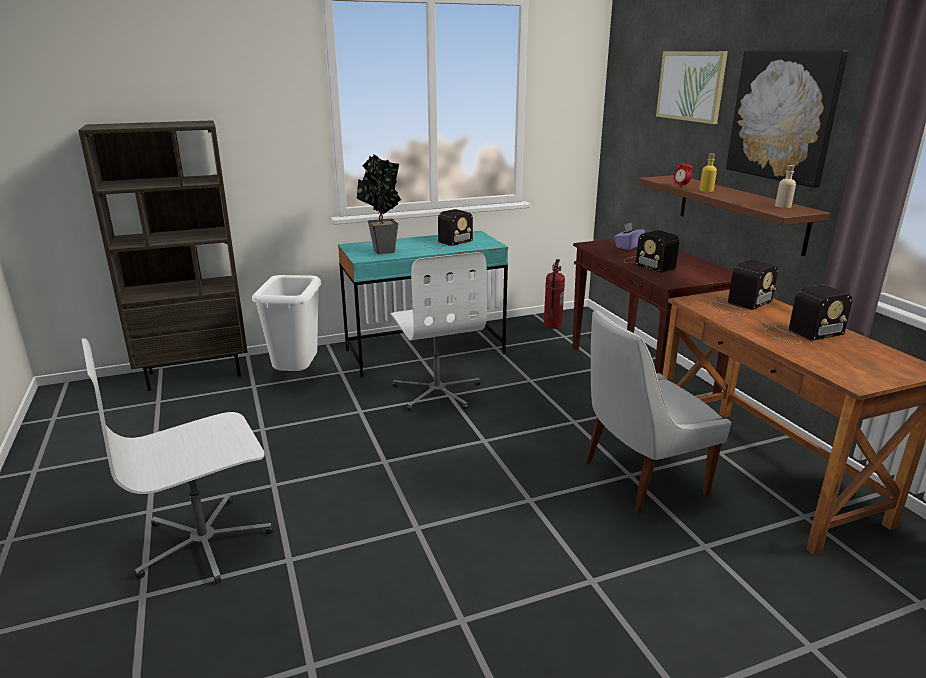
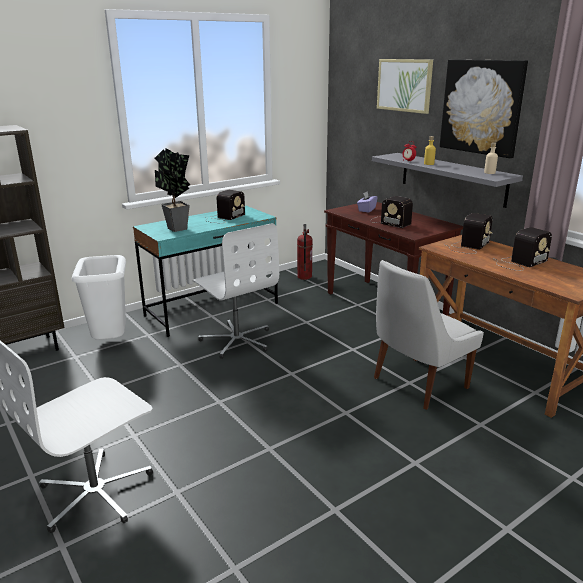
camera: 15 degrees left, 0 degrees up
brown shelf [638,175,830,256] -> grey shelf [372,153,523,208]

